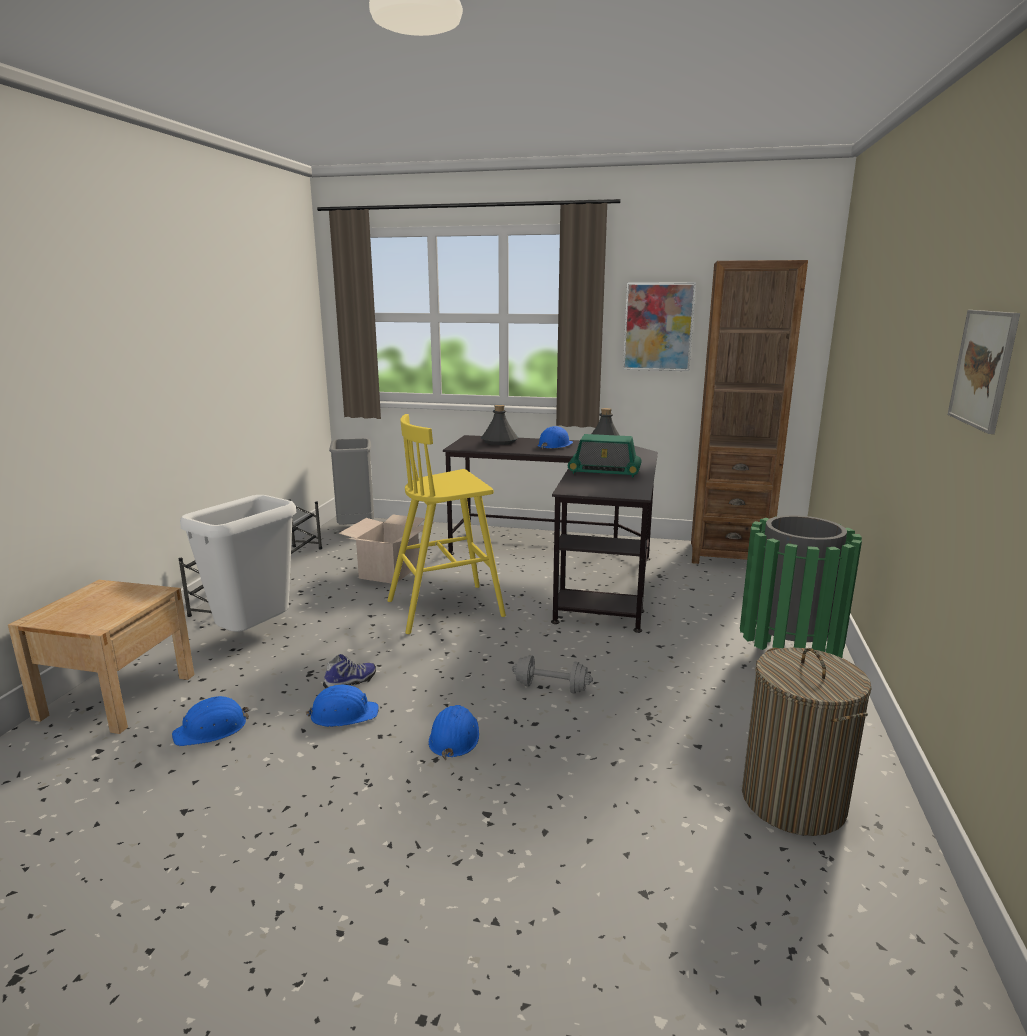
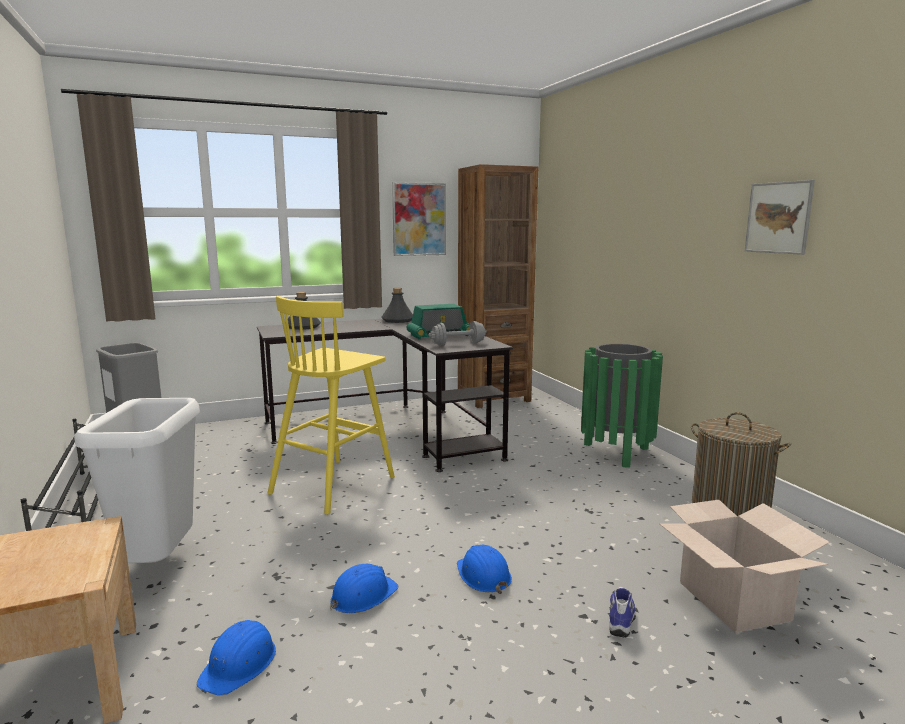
camera: 35 degrees left, 5 degrees down
shoe [323,654,376,688] -> shoe moved to [609,588,636,637]
cardboard box [338,514,434,583] -> cardboard box moved to [659,500,830,633]
grey dumbbell [512,655,593,694] -> grey dumbbell moved to [429,321,487,346]
blue hard hat [538,426,573,449] -> none

